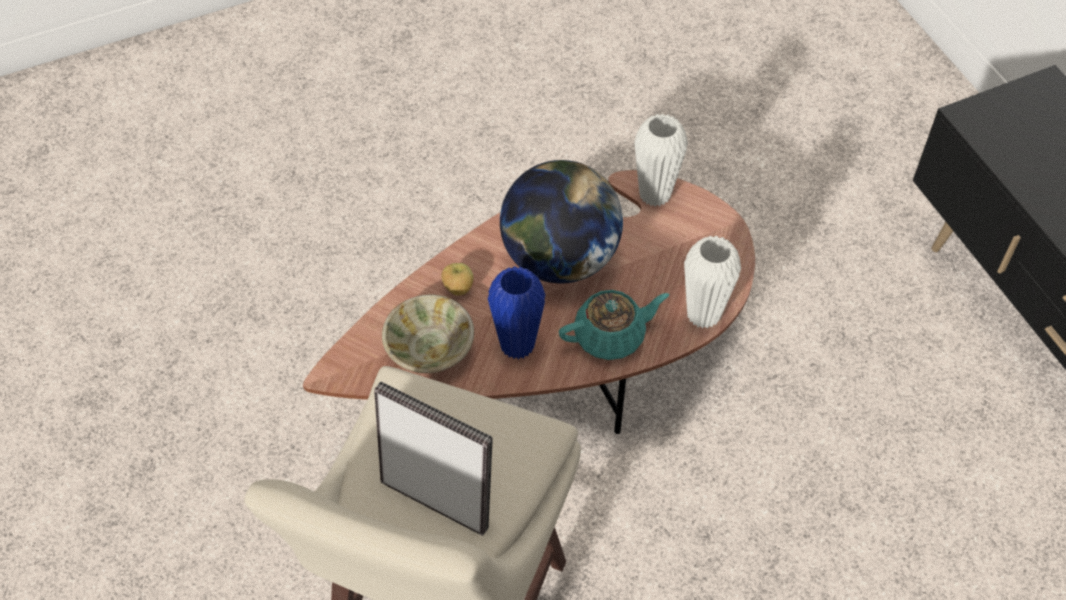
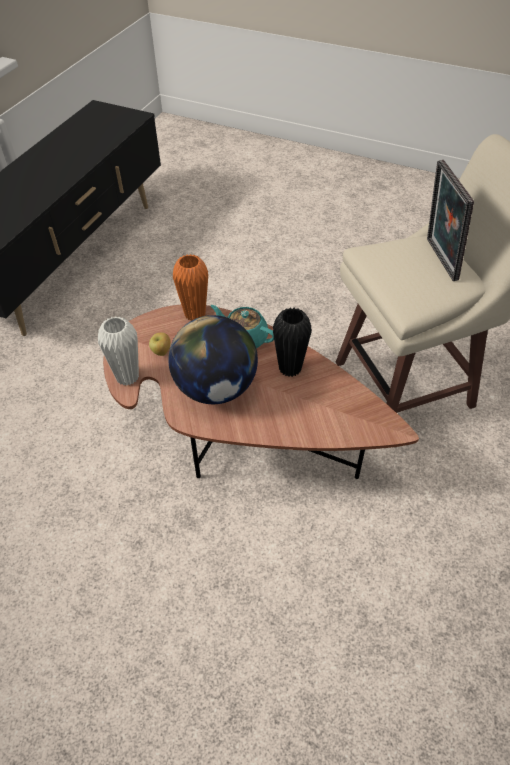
camera: 130 degrees left, 5 degrees down
beige bowl [382,294,474,373] -> none
apple [441,263,473,296] -> apple moved to [149,333,171,356]
blue vase [488,266,545,359] -> black vase [273,308,312,377]
white vase [684,236,741,329] -> orange vase [173,254,208,321]

